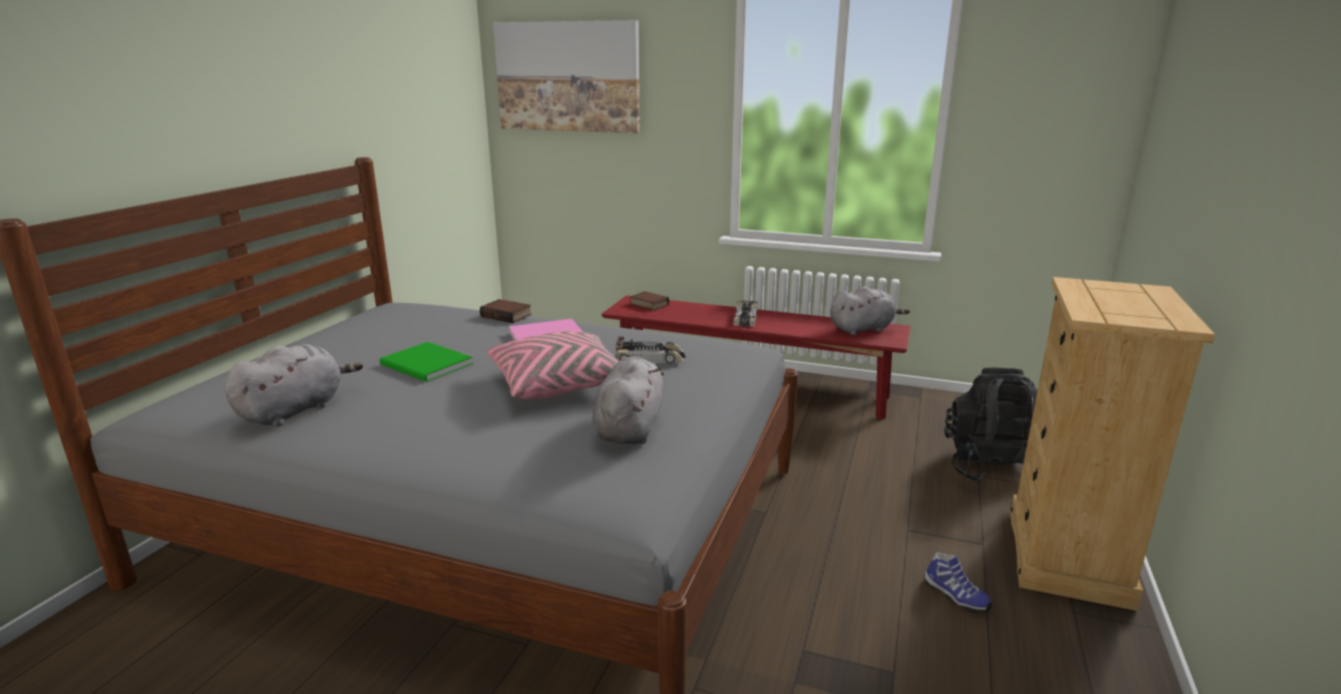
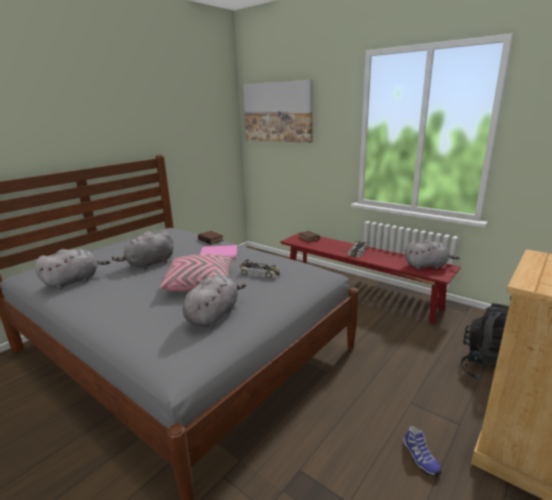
camera: 20 degrees right, 0 degrees up
green book [380,342,473,382] -> grey plush toy [112,230,173,270]

